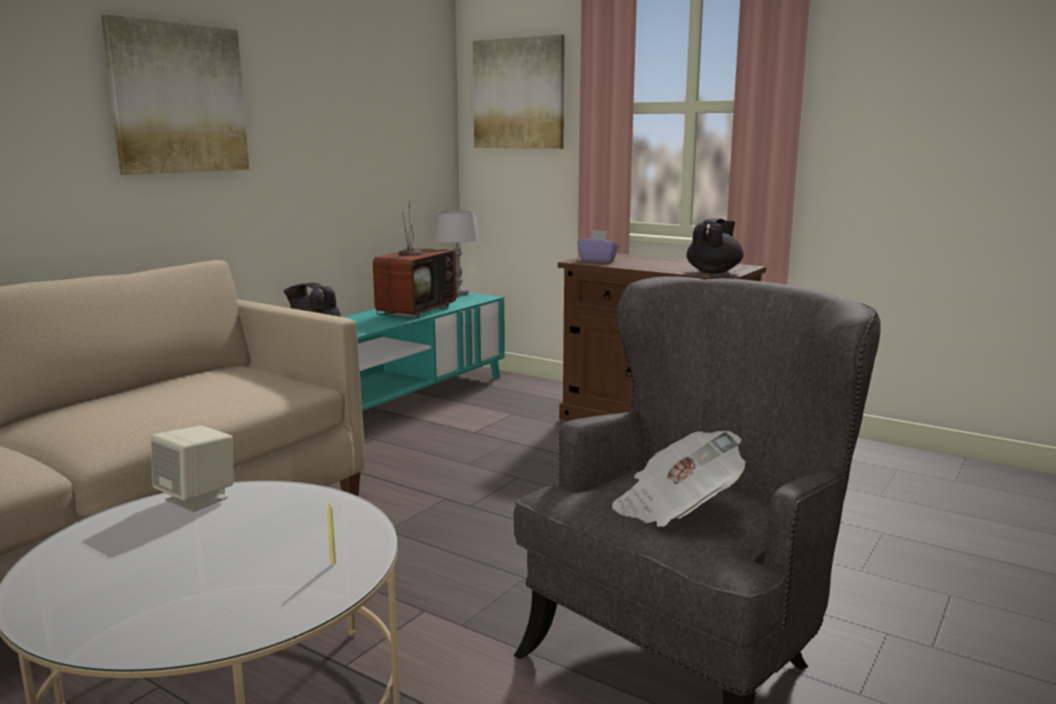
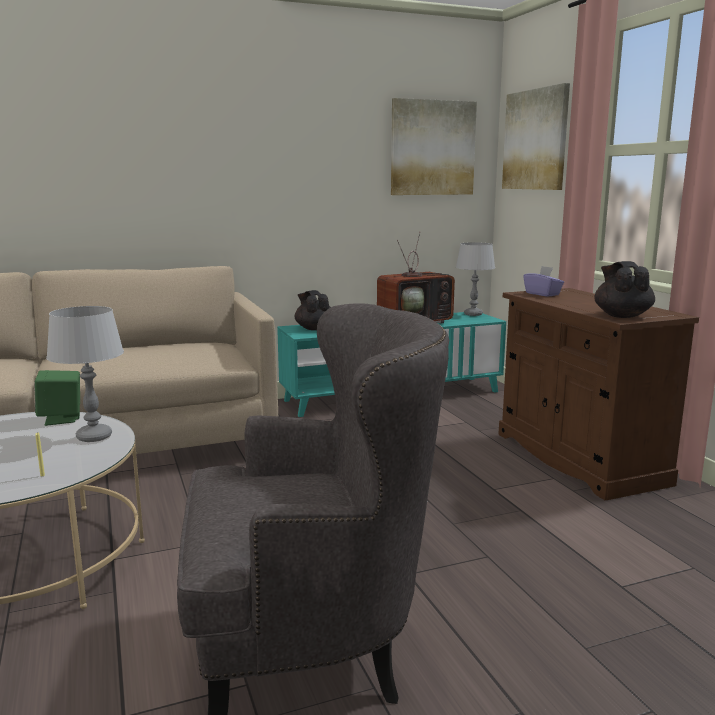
camera: 35 degrees right, 0 degrees up
picture [101,14,249,175] -> picture moved to [391,98,477,195]
beige speaker [151,426,234,513] -> green speaker [34,370,80,426]
newspaper [612,431,745,527] -> none
black teapot [686,218,744,274] -> black teapot turned 75 degrees counterclockwise [594,261,655,318]
none -> grey table lamp [46,306,124,442]

